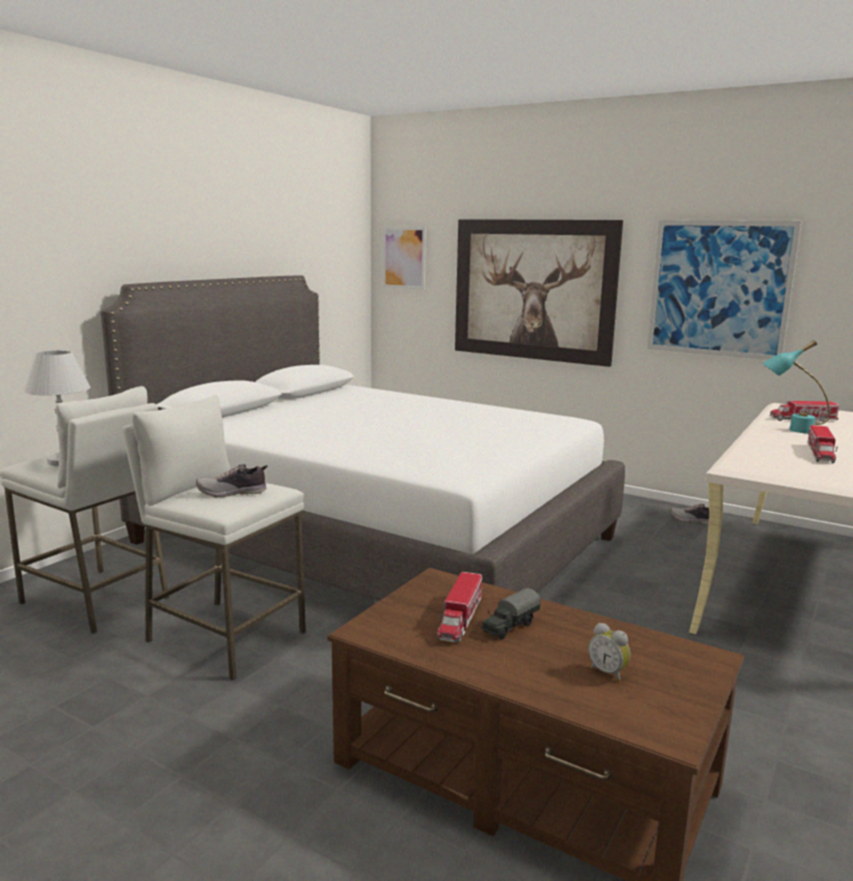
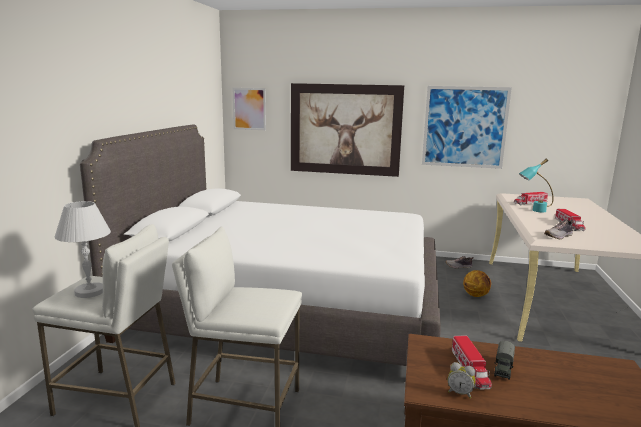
camera: 20 degrees left, 0 degrees up
shoe [196,464,267,497] -> shoe moved to [544,219,573,239]
alarm clock [588,623,630,682] -> alarm clock moved to [448,362,475,399]
none -> basketball [463,270,491,297]

